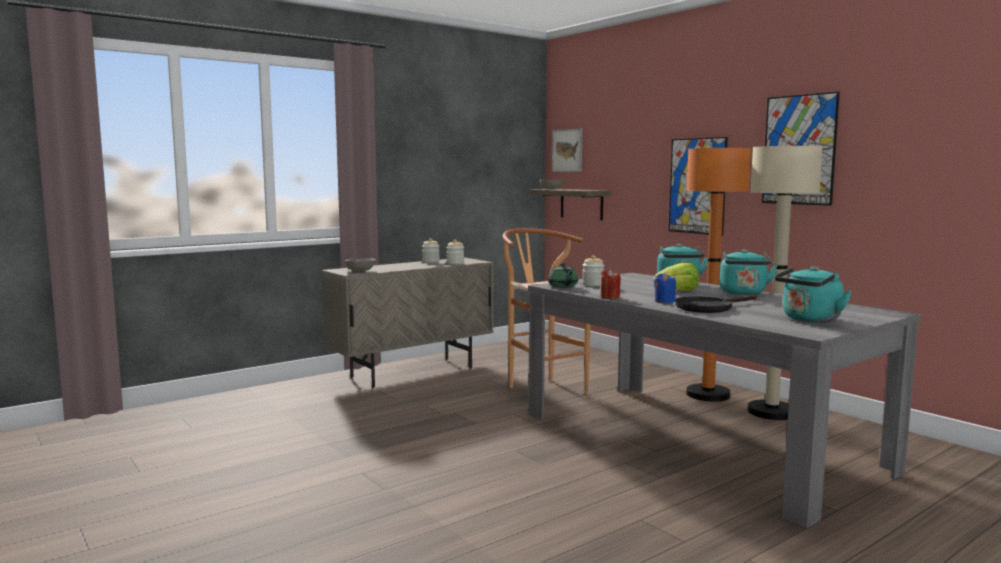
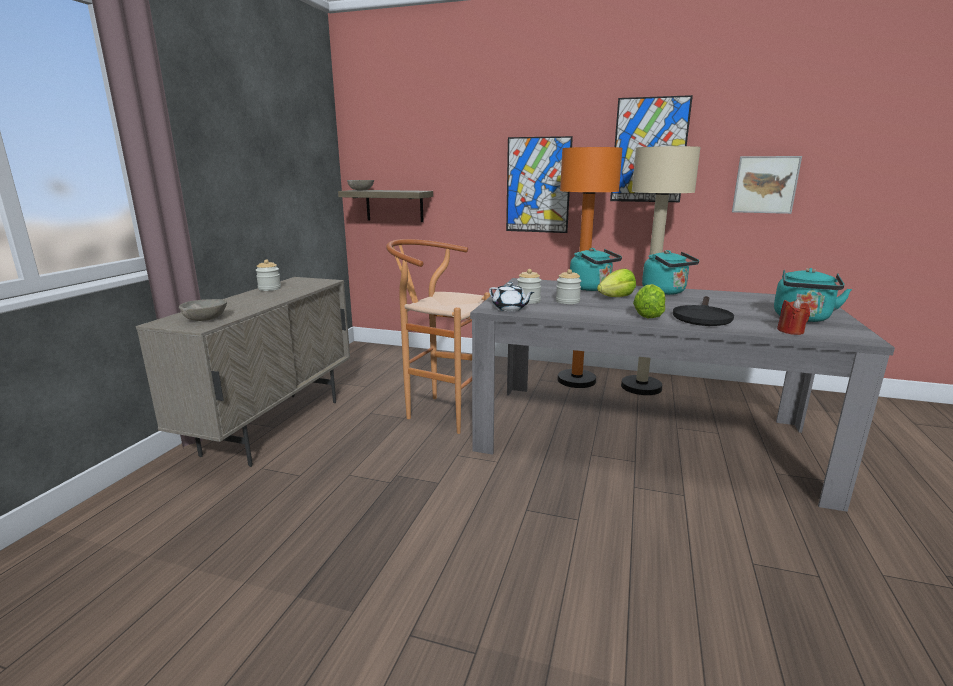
camera: 35 degrees left, 10 degrees up
jar [446,239,464,264] -> jar moved to [556,269,581,304]
green teapot [548,263,578,288] -> white teapot [489,282,535,311]
picture [552,129,582,172] -> picture moved to [732,156,802,214]
red candle [601,269,621,299] -> red candle moved to [777,299,810,335]
blue candle [654,273,676,303] -> lettuce [633,284,665,318]

